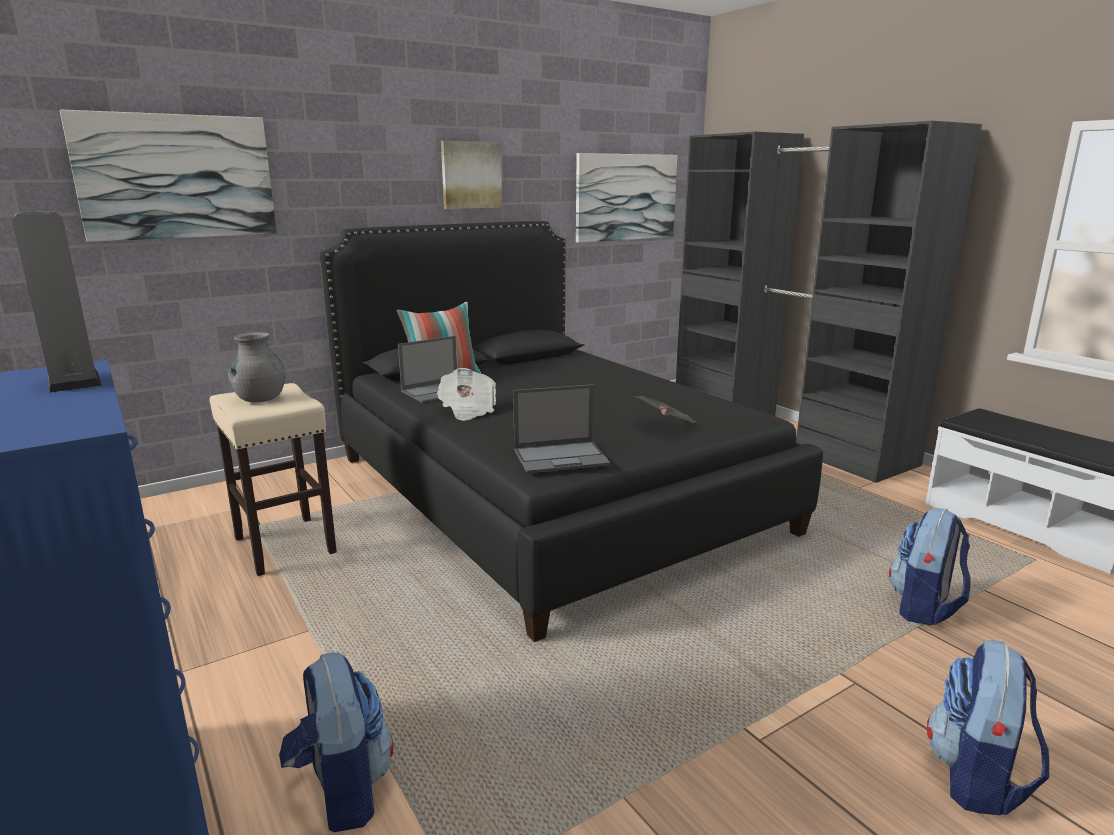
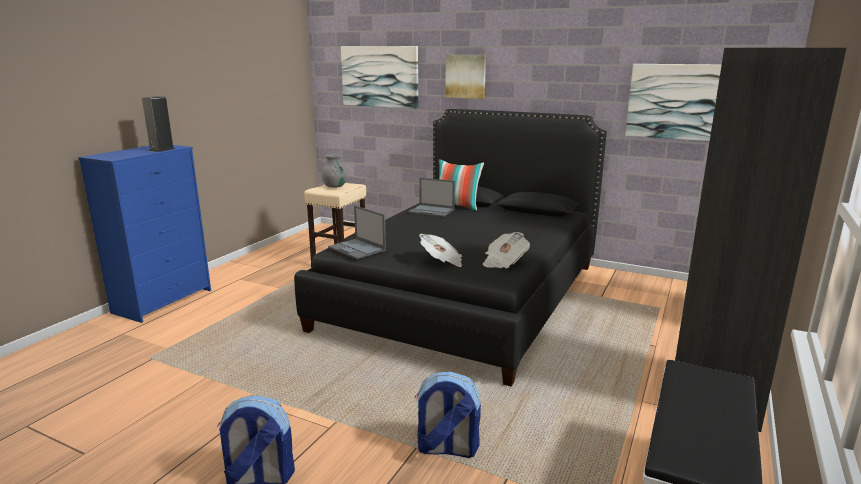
camera: 60 degrees right, 0 degrees up
backpack [279,653,393,832] -> none
newspaper [437,368,496,421] -> newspaper moved to [483,232,530,268]
picture [441,141,502,209] -> picture moved to [445,55,486,99]

